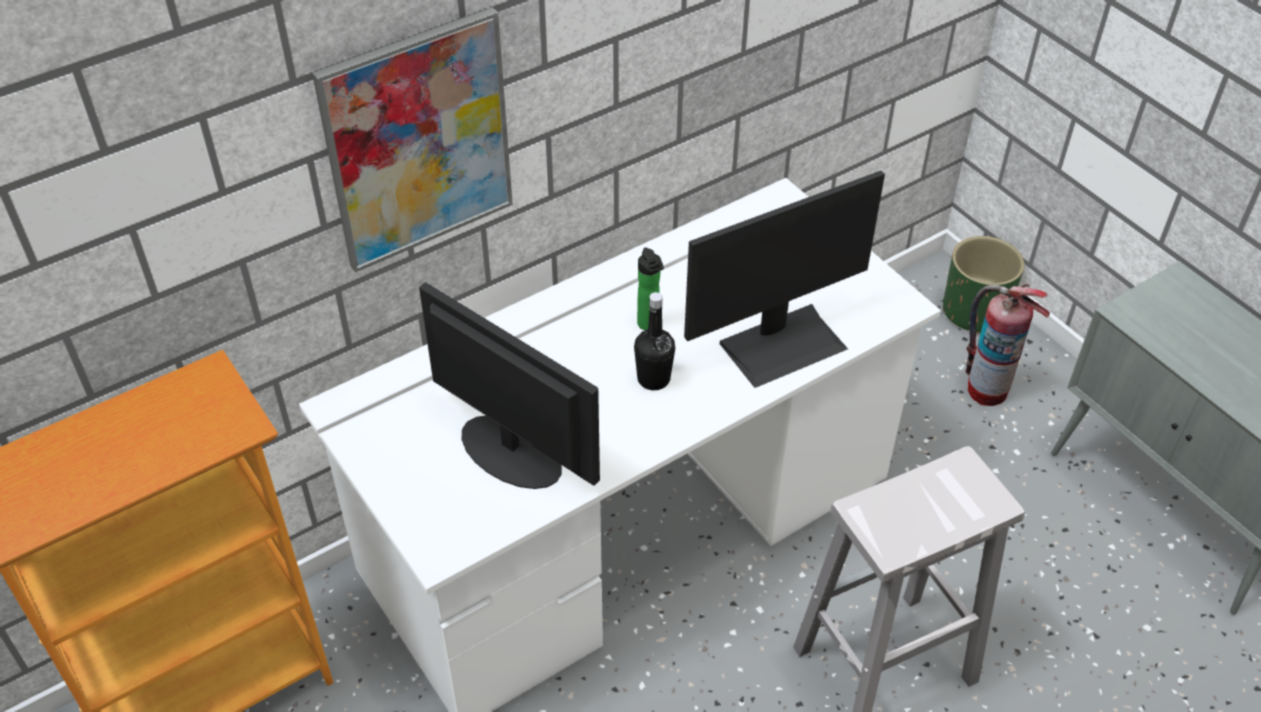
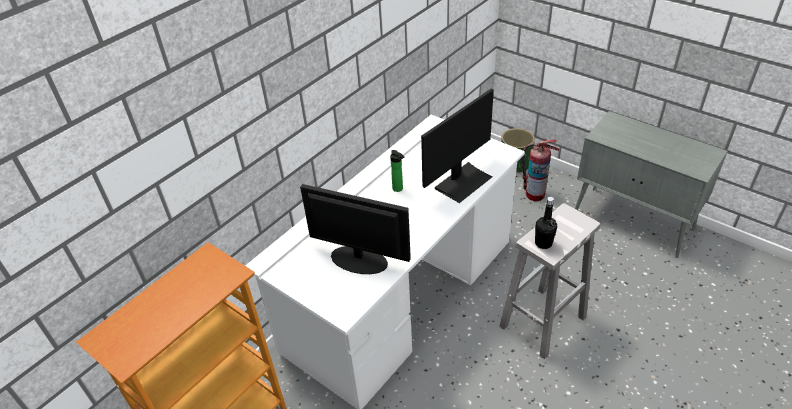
camera: 15 degrees left, 5 degrees down
picture [312,7,513,273] -> none
black bottle [634,292,675,390] -> black bottle moved to [535,197,557,249]

